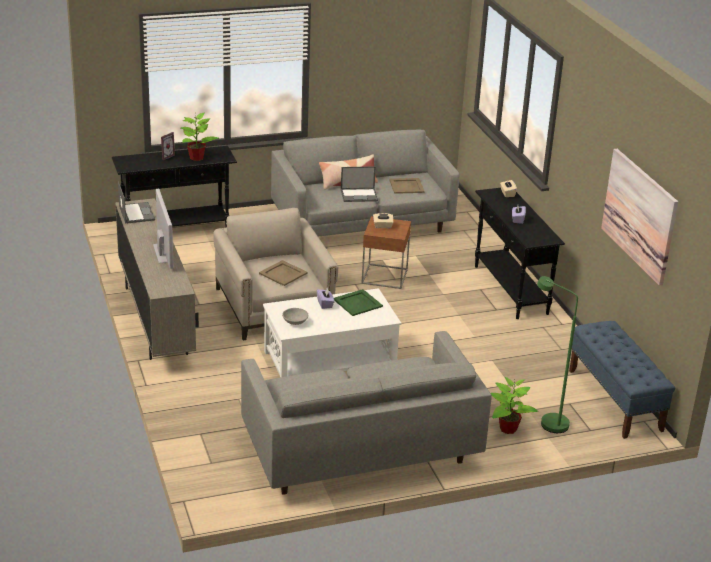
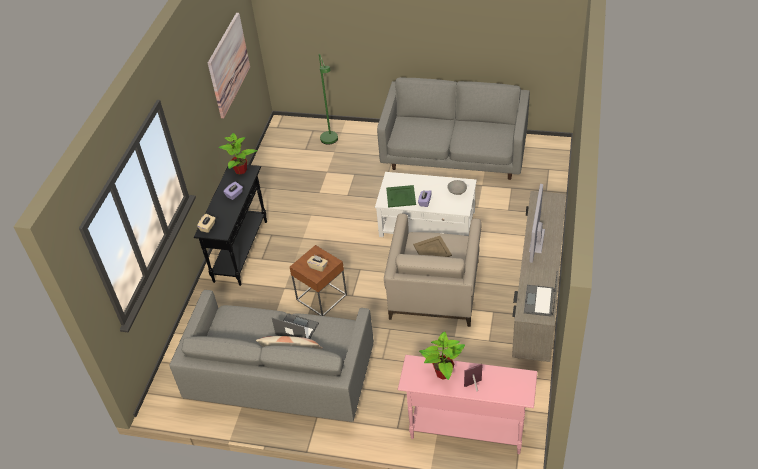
camera: 145 degrees left, 15 degrees up
black console table [112,146,237,227] -> pink console table [398,355,537,454]
beige tray [389,178,425,194] -> none
potted plant [491,377,538,434] -> potted plant moved to [219,133,258,174]
blue bench [569,321,675,439] -> none

